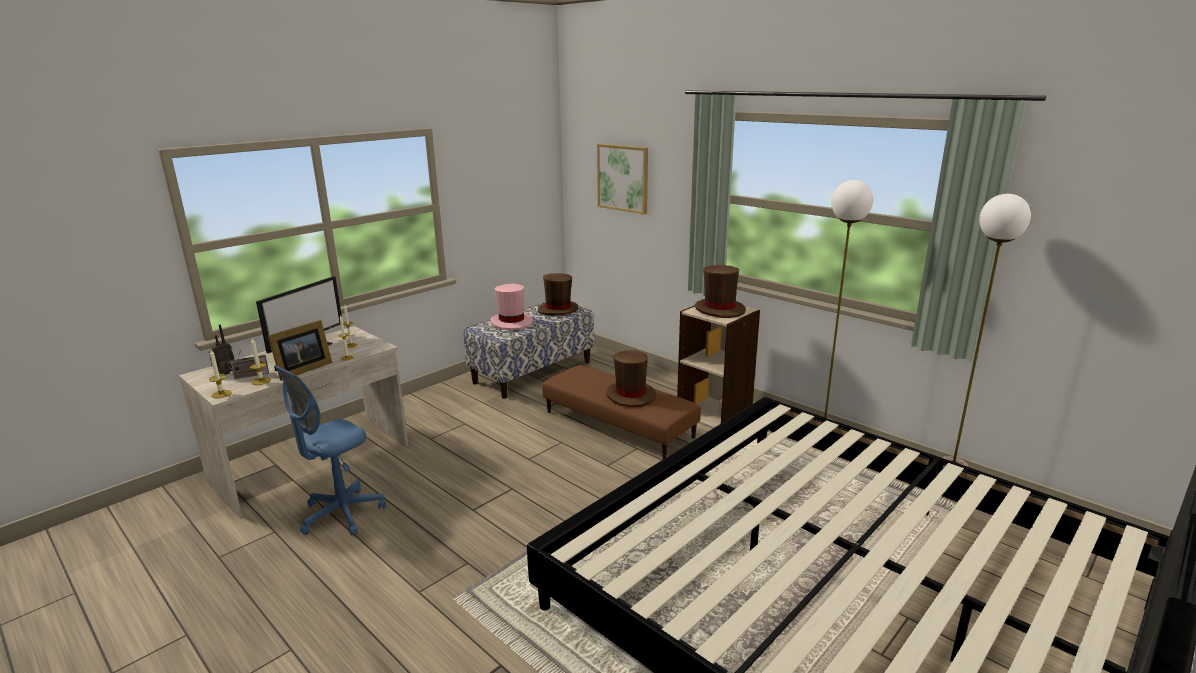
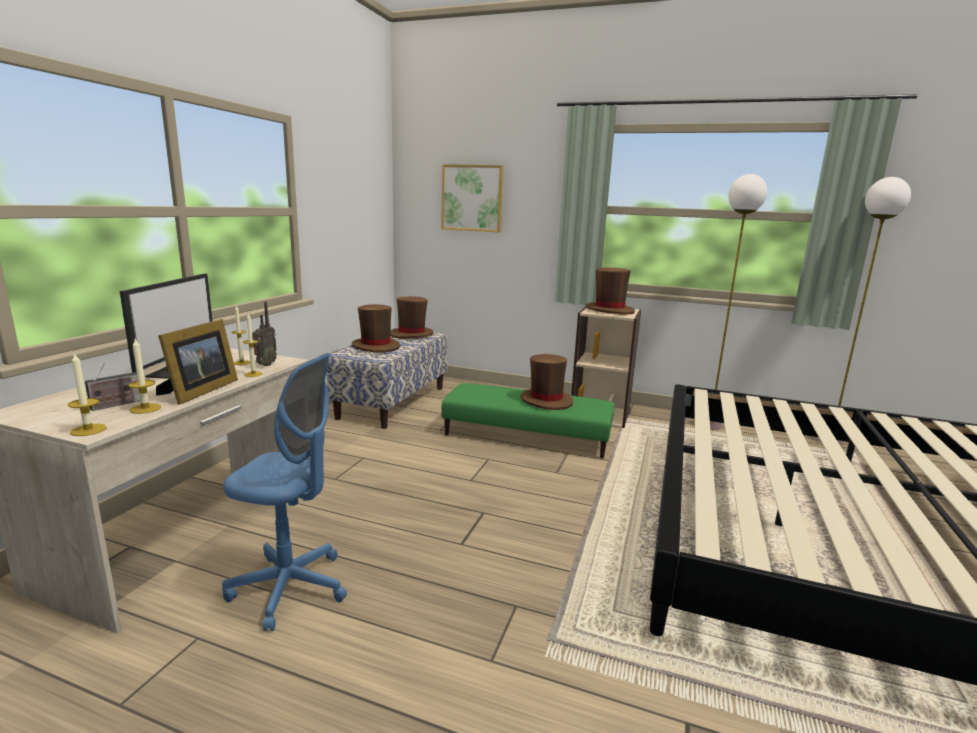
camera: 25 degrees left, 5 degrees down
radio [209,324,234,375] -> radio moved to [252,302,277,366]
blue office chair [274,365,386,536] -> blue office chair turned 90 degrees counterclockwise [222,353,347,631]
pink hat [490,284,533,330] -> brown hat [352,304,400,353]
brown ottoman [542,365,701,459] -> green ottoman [441,383,614,459]

